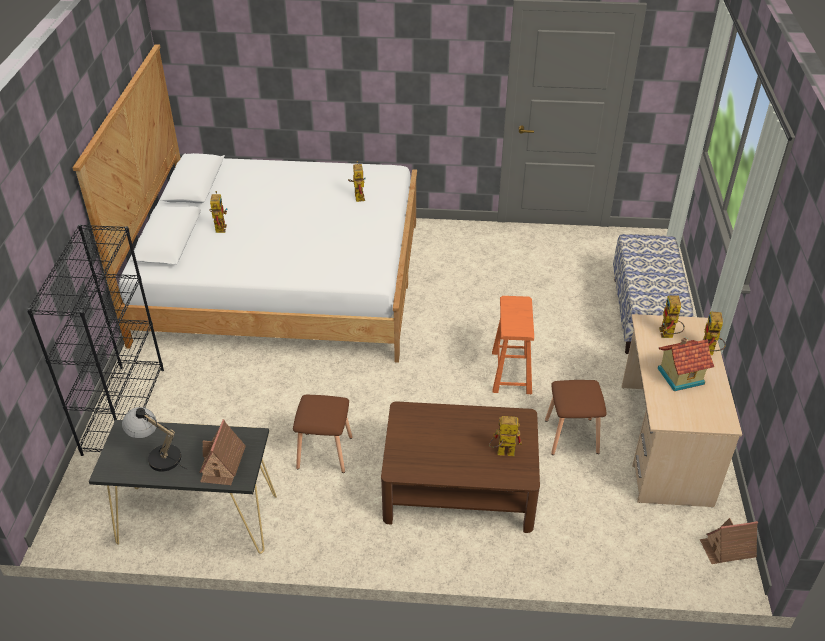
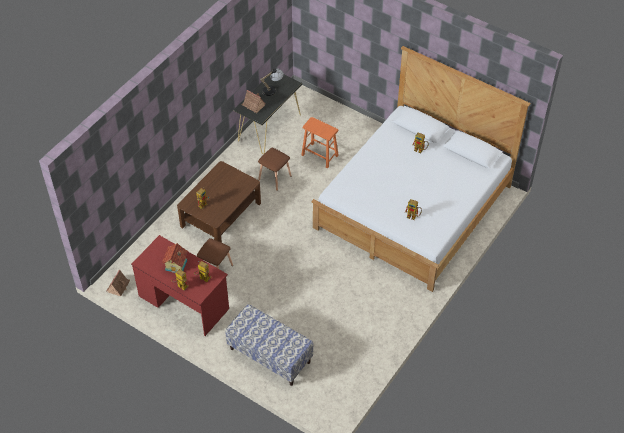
camera: 120 degrees right, 10 degrees up
black bookcase [27,224,164,456] -> none
orange stool [492,296,534,394] -> orange stool moved to [301,117,339,168]
beige desk [621,314,743,507] -> red desk [131,235,229,336]

